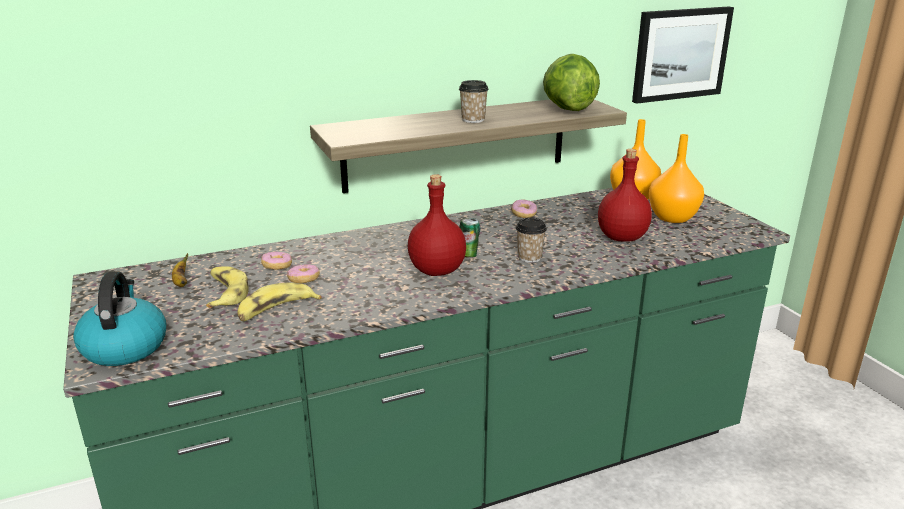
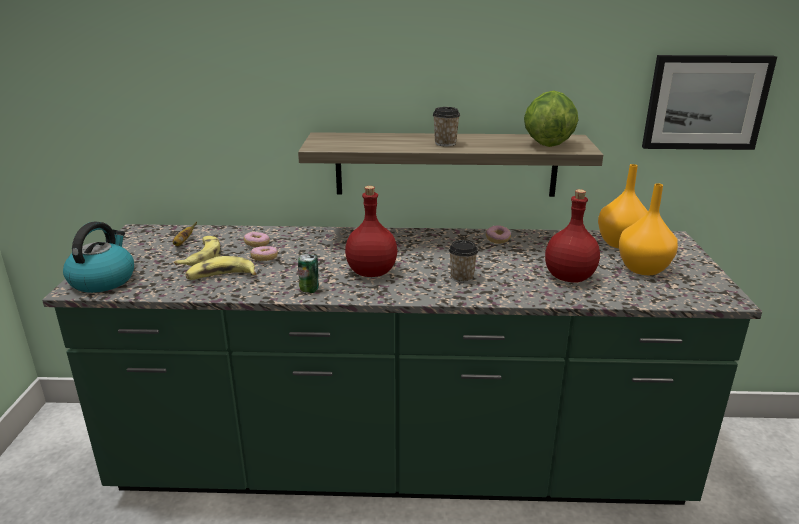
camera: 25 degrees right, 0 degrees up
can [459,218,480,257] -> can moved to [298,253,319,293]

